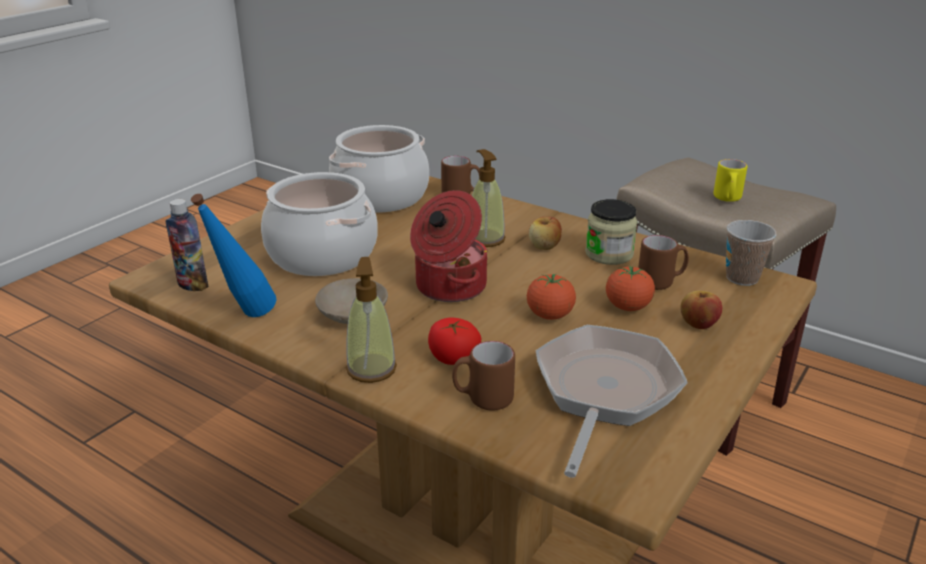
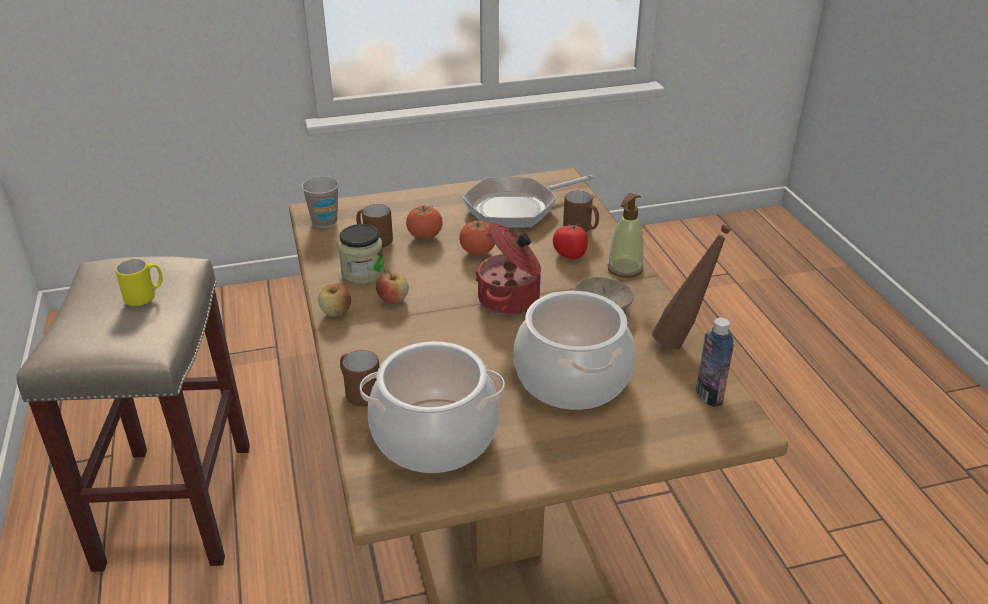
camera: 140 degrees left, 5 degrees up
blue bottle [191,194,276,317] -> brown bottle [652,225,732,349]
soap dispenser [472,149,505,247] -> none
apple [680,291,722,329] -> apple moved to [318,283,351,317]

